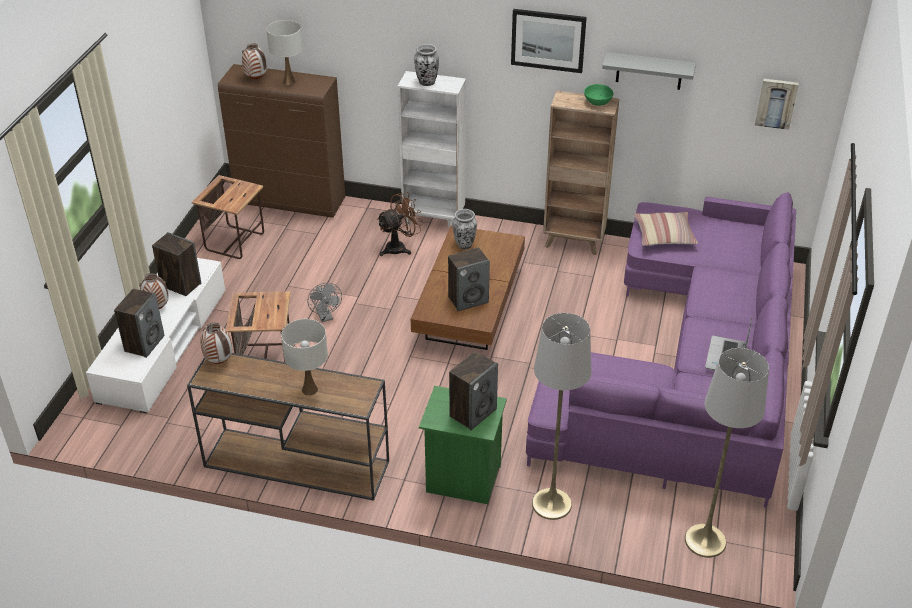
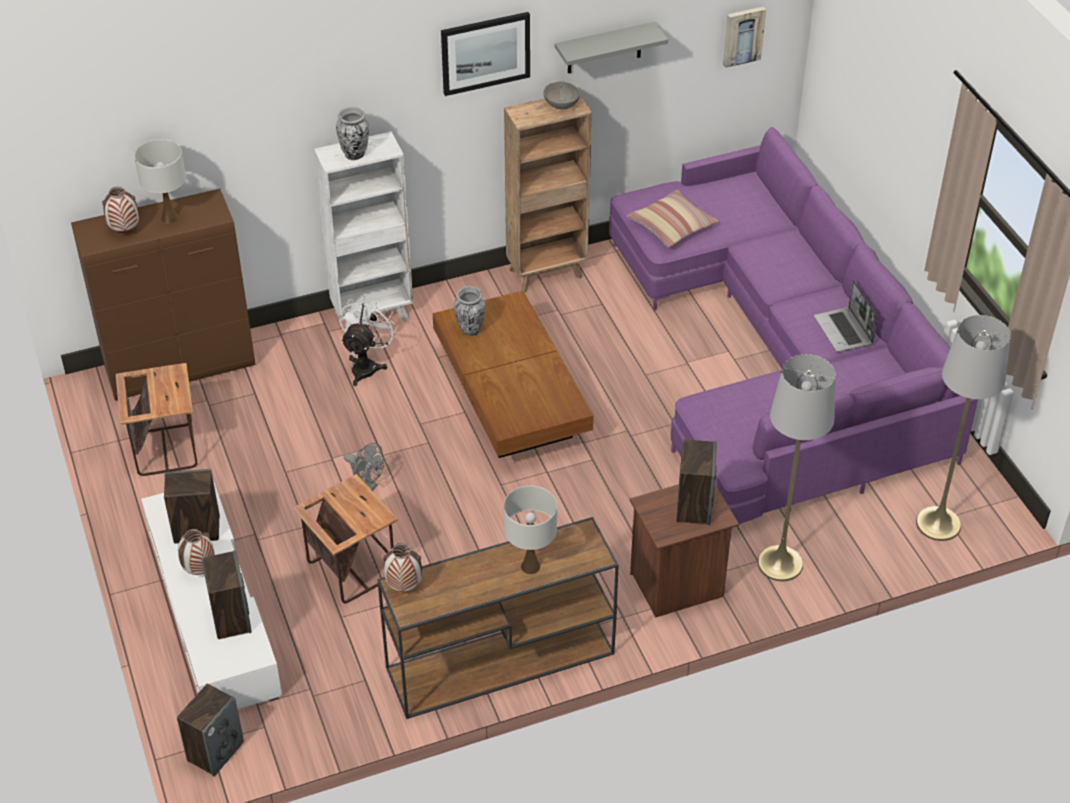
camera: 35 degrees left, 5 degrees up
brown fan [377,192,424,256] -> white fan [339,295,398,386]
green nightstand [419,386,507,504] -> brown nightstand [630,484,739,617]
speaker [448,247,490,311] -> speaker moved to [177,683,244,776]
green bowl [584,84,613,106] -> grey bowl [543,81,580,109]

